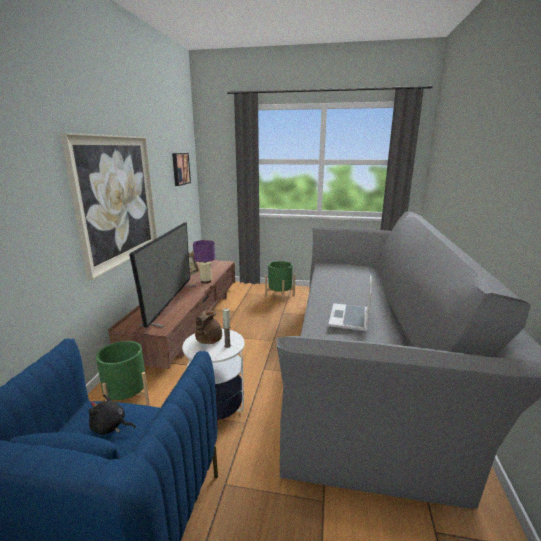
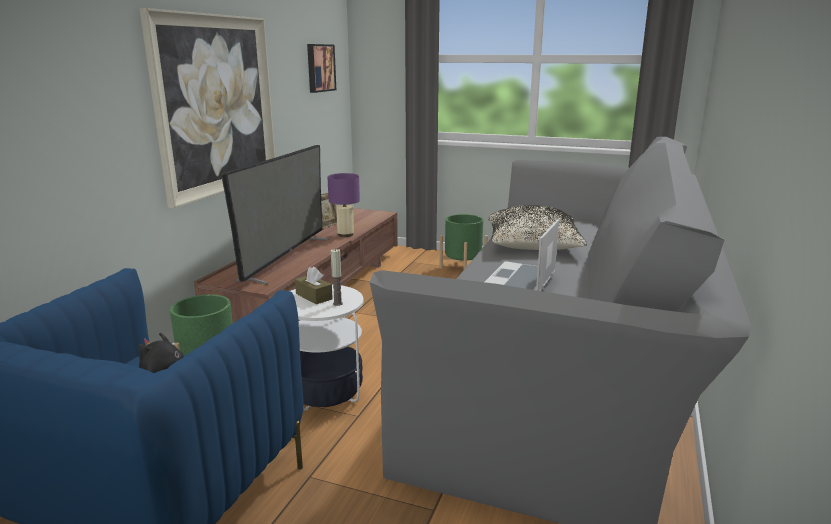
camera: 10 degrees right, 0 degrees up
brown teapot [195,310,222,344] -> brown tissue box [295,266,333,304]
none -> beige pillow [488,205,587,250]

